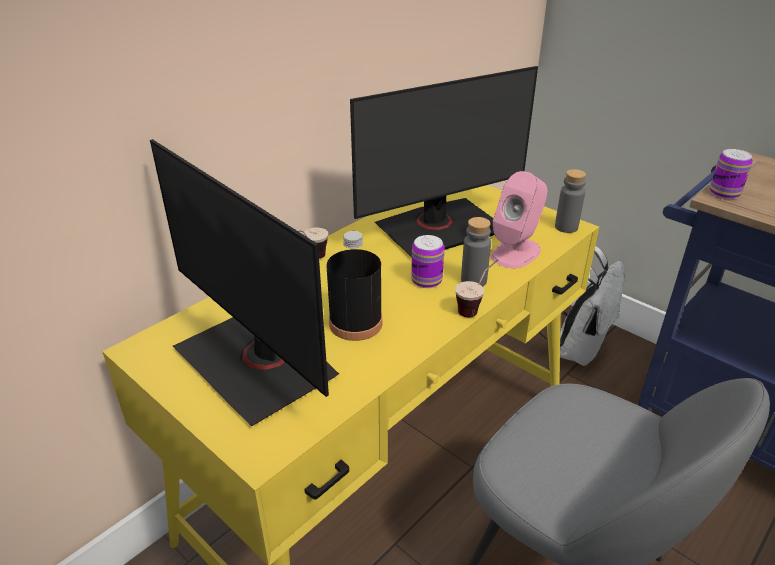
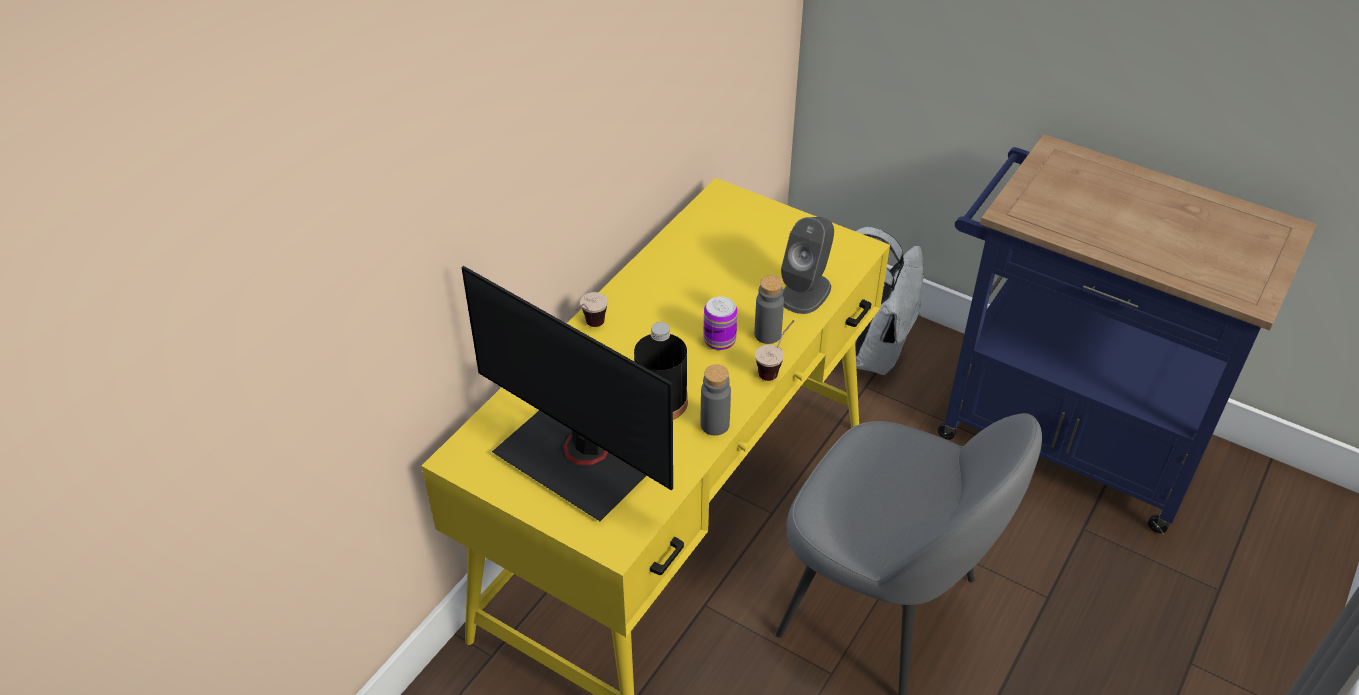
camera: 10 degrees left, 10 degrees up
monitor [350,66,538,257] -> none
pink speaker [491,171,547,269] -> grey speaker [781,217,834,314]
grey bottle [555,169,586,233] -> grey bottle moved to [700,364,731,436]
can [710,149,753,199] -> none

